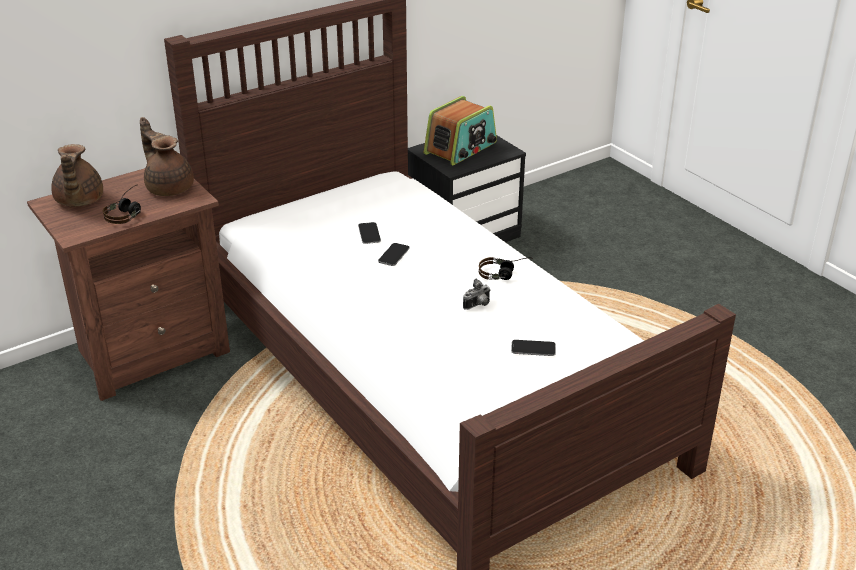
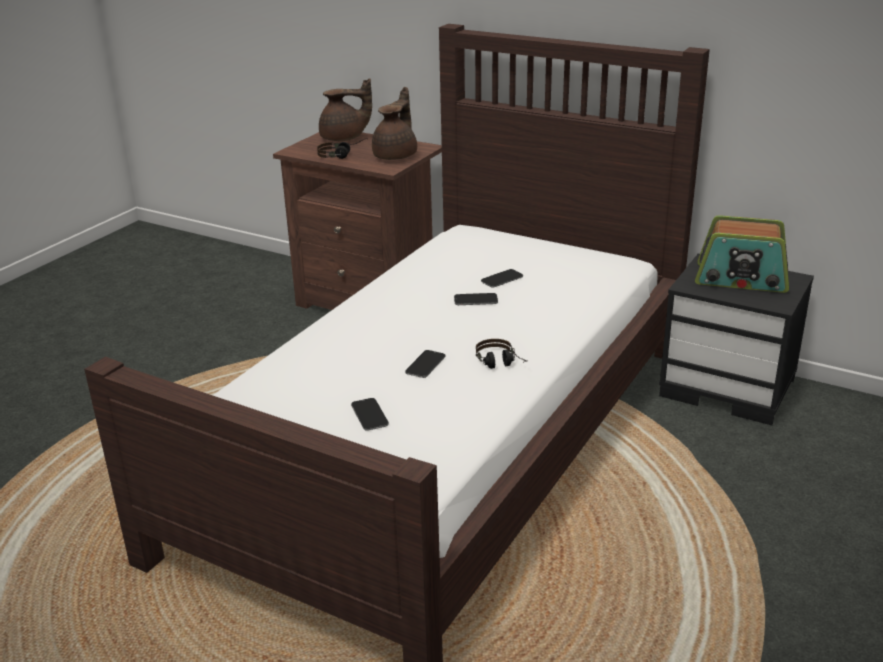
camera: 65 degrees right, 5 degrees down
brown teapot [51,144,103,206] -> brown teapot turned 150 degrees counterclockwise [319,78,372,141]
camera [463,279,491,310] -> phone [405,350,445,378]

